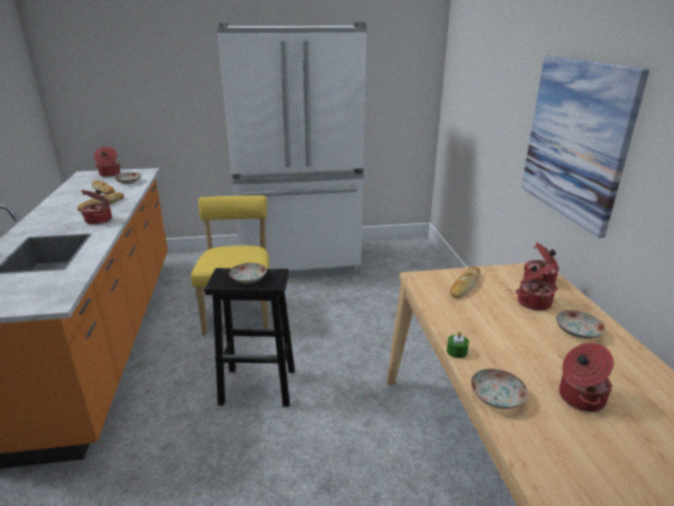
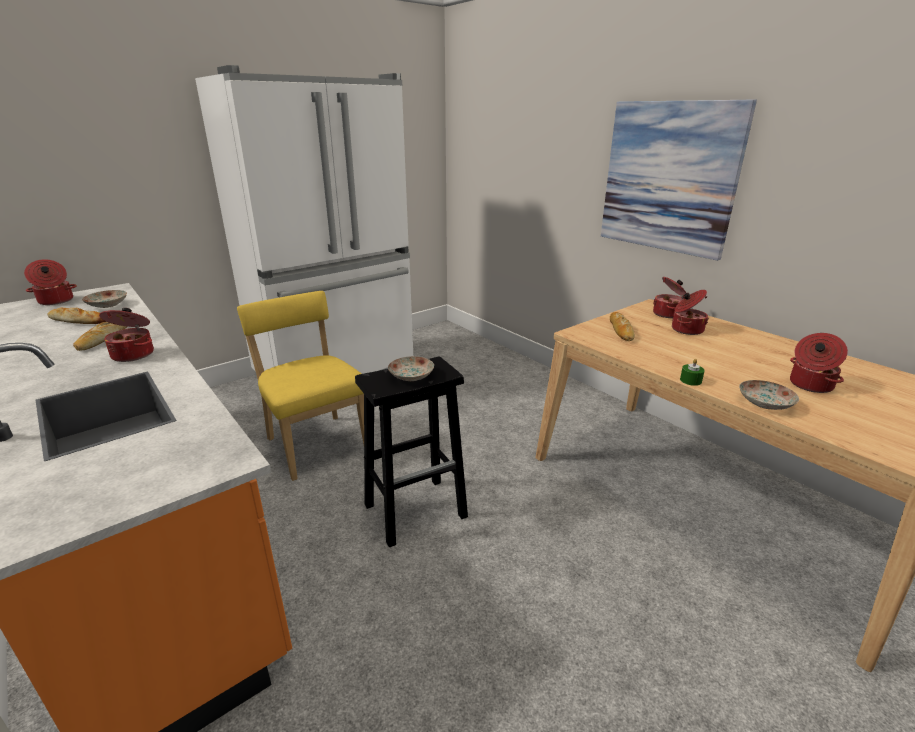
camera: 30 degrees left, 0 degrees up
plate [556,310,606,339] -> none

